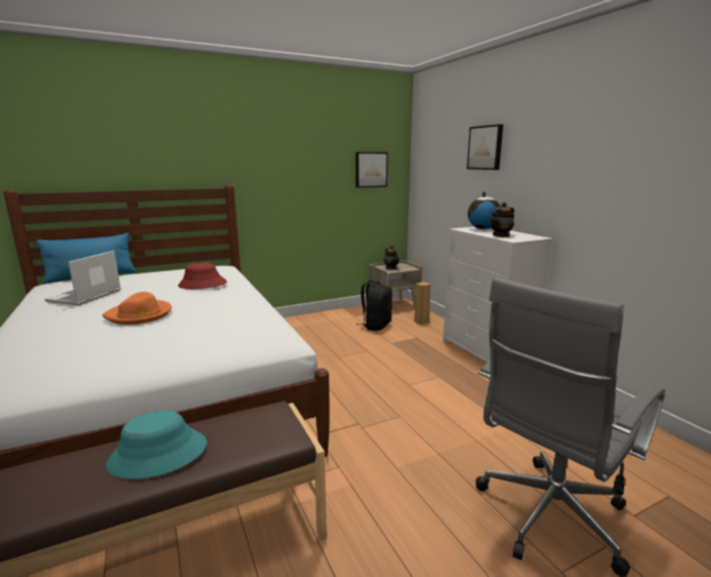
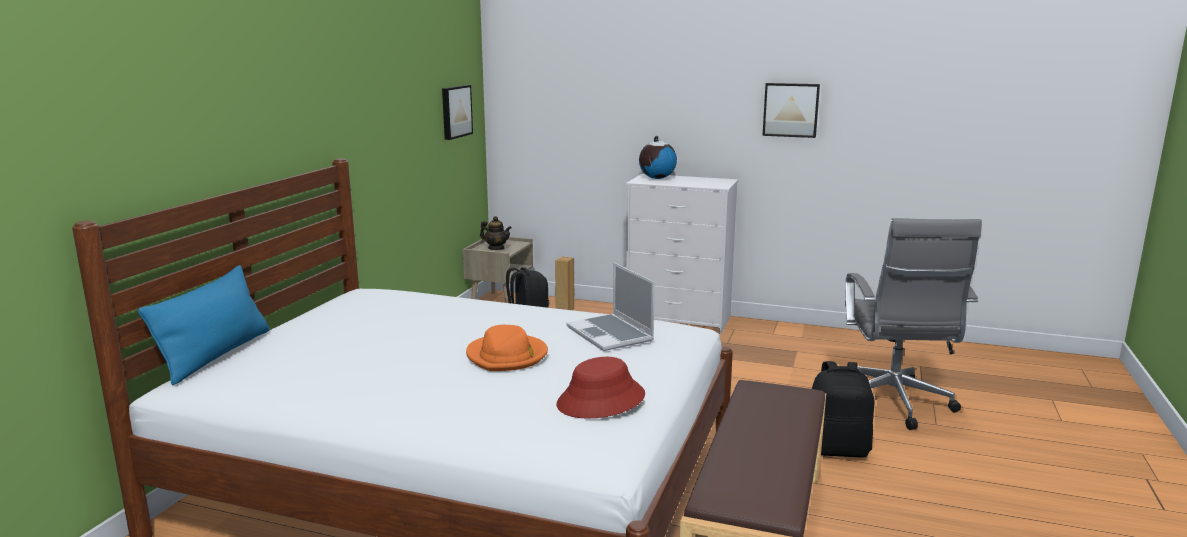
camera: 45 degrees left, 0 degrees up
laptop [45,251,121,306] -> laptop moved to [566,263,655,351]
turquoise hat [106,410,207,479] -> none
red hat [178,263,227,289] -> red hat moved to [556,357,645,419]
picture [467,124,503,170] -> picture moved to [763,83,820,138]
teapot [490,202,514,237] -> none
none -> black backpack [812,361,874,458]

